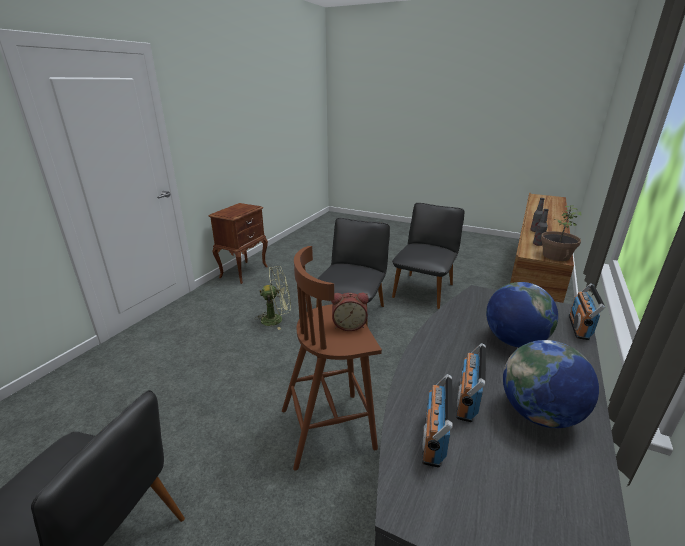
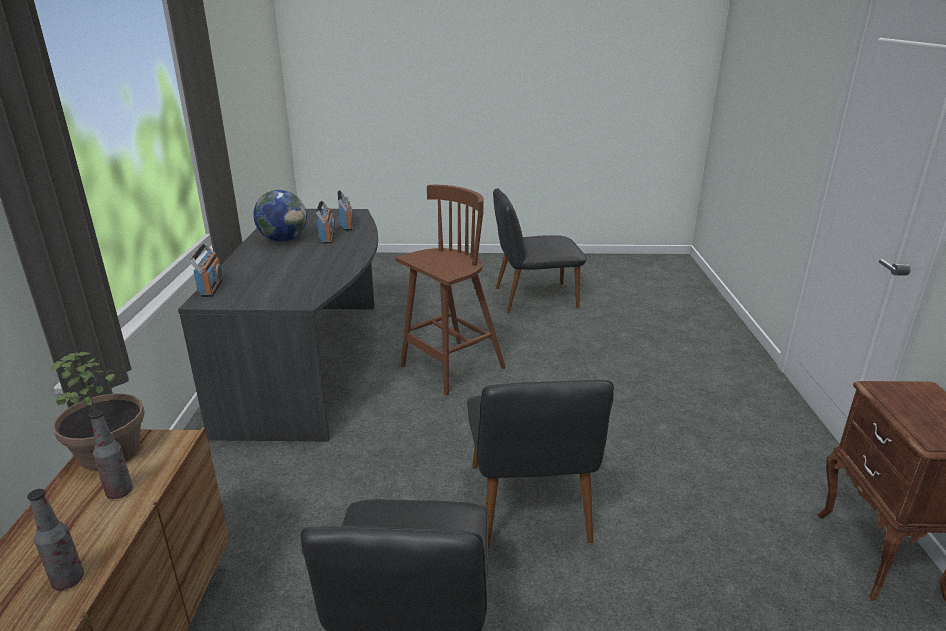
camera: 155 degrees right, 0 degrees up
green fan [255,266,291,330] -> none
alarm clock [331,293,369,331] -> none
globe [486,282,558,347] -> none

